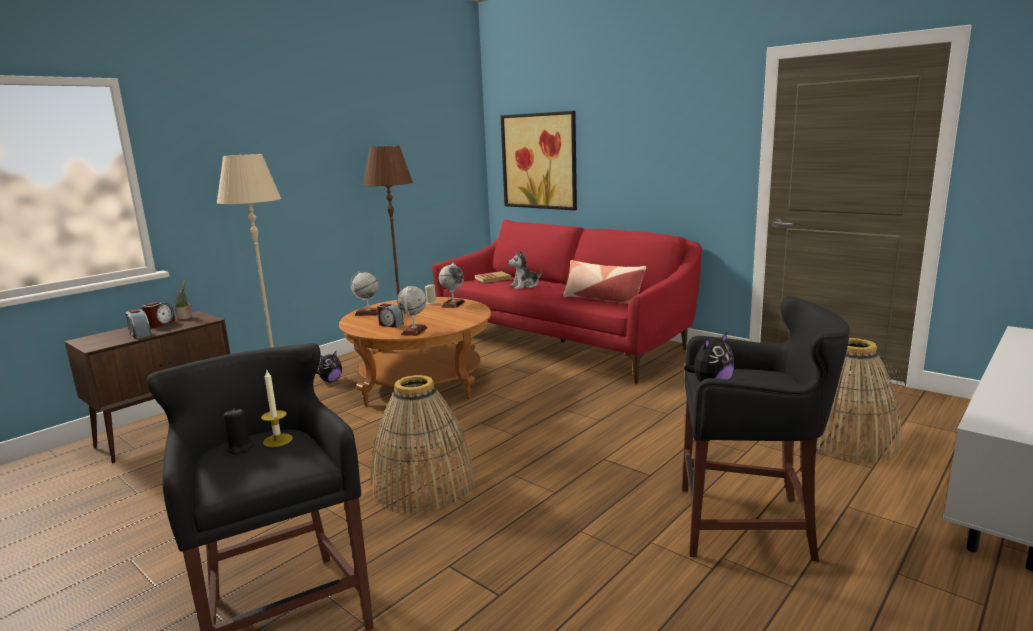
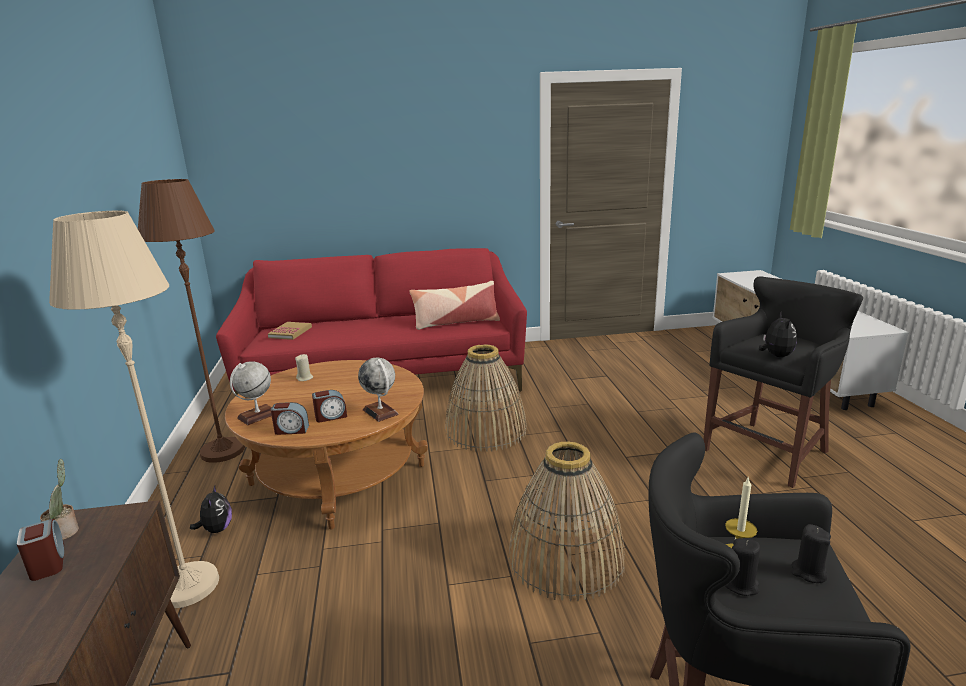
camera: 50 degrees left, 5 degrees up
alarm clock [125,309,152,339] -> alarm clock moved to [271,402,309,435]
globe [439,263,465,308] -> none
picture [500,111,577,210] -> none
plush toy [508,250,542,289] -> none
basket [800,338,902,463] -> basket moved to [445,344,527,452]
none -> black candle [792,524,831,583]

